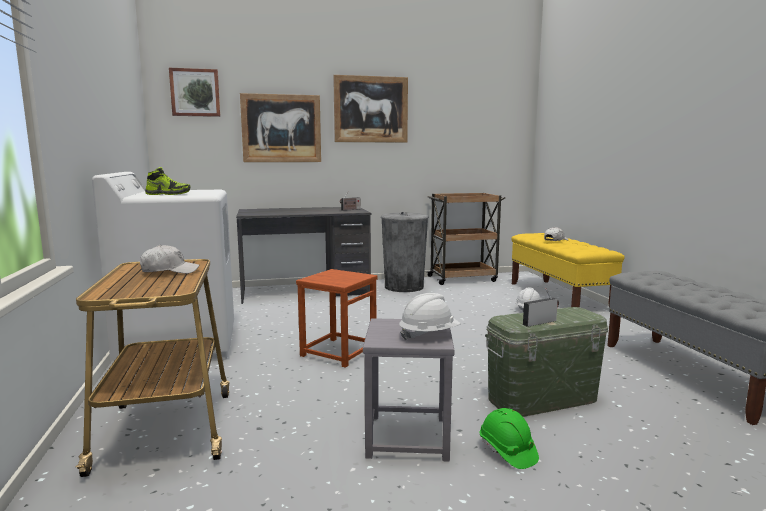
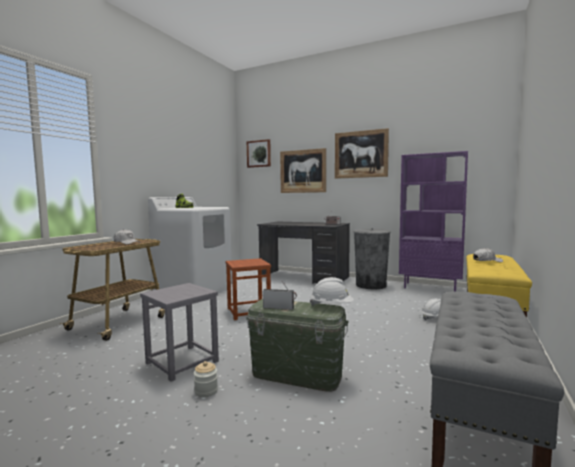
camera: 40 degrees right, 5 degrees down
white hard hat [399,293,461,341] -> white hard hat moved to [310,277,354,306]
brown cart [427,193,505,285] -> purple bookcase [399,151,468,291]
green hard hat [480,408,539,469] -> jar [194,361,218,397]

